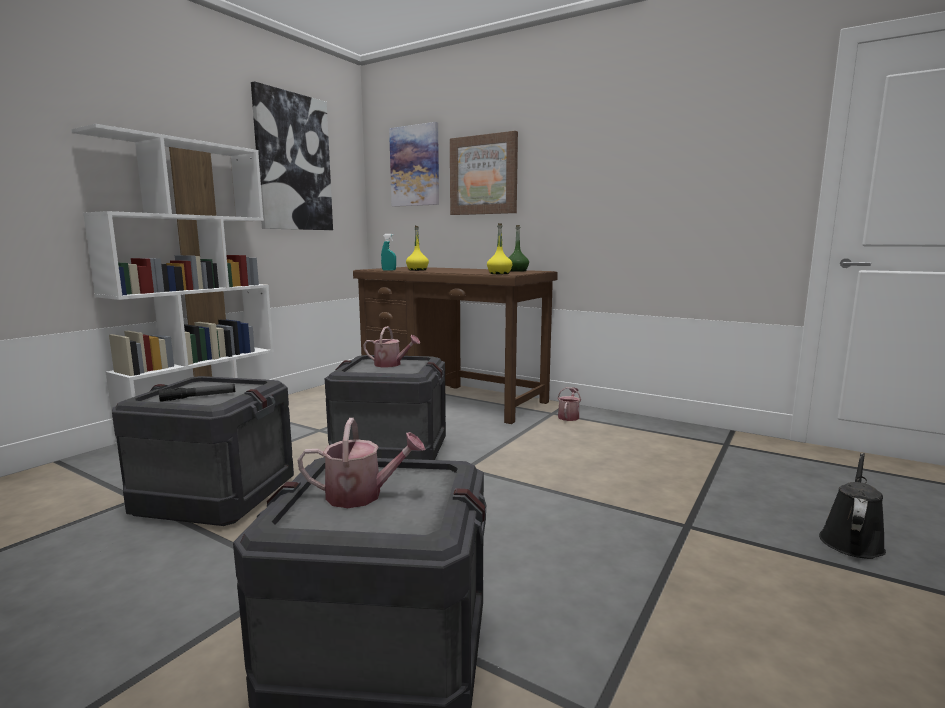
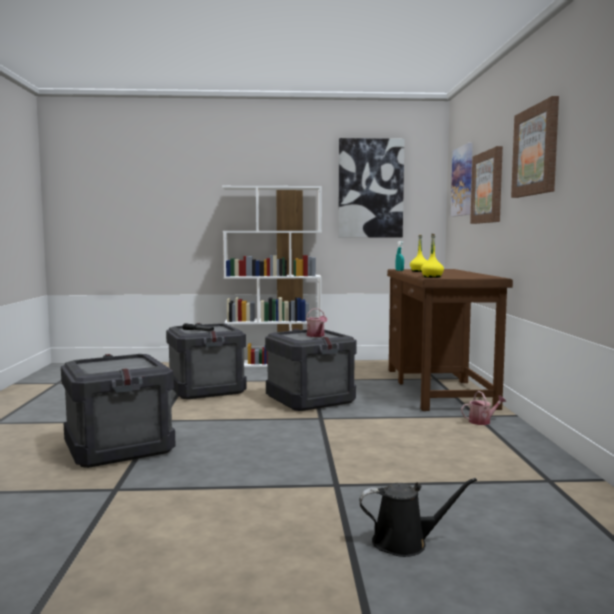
camera: 55 degrees right, 5 degrees down
watering can [298,418,426,508] -> none
green bottle [508,225,529,272] -> none
none -> picture [511,96,559,198]

